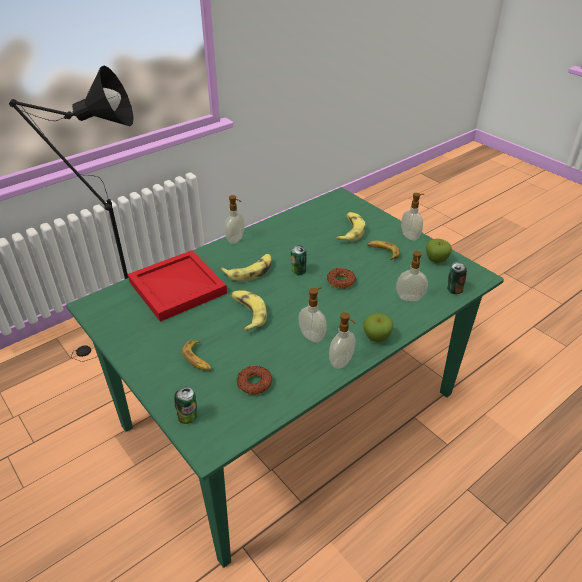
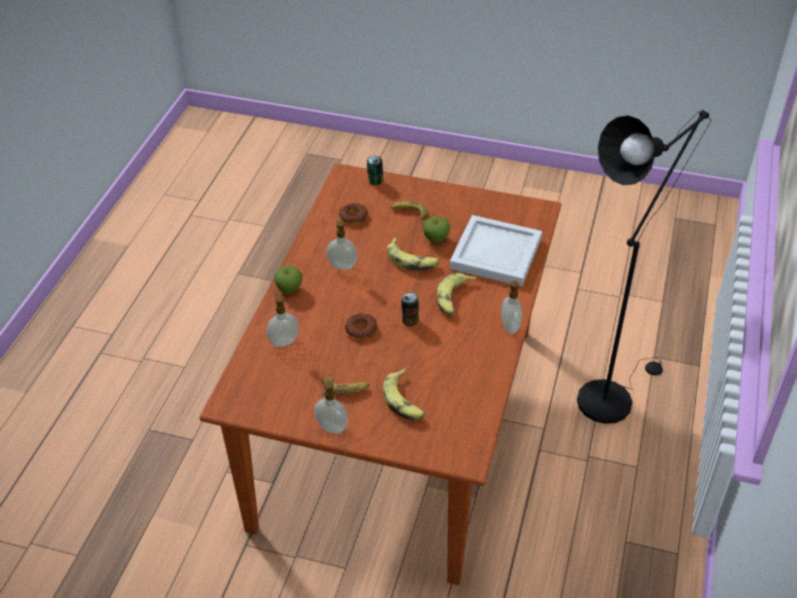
camera: 145 degrees right, 5 degrees up
green dining table [66,187,504,568] -> brown dining table [200,163,561,585]
red tray [128,250,227,322] -> white tray [449,215,542,286]
soap dispenser [329,312,356,369] -> none
apple [425,239,452,263] -> apple moved to [423,217,450,243]
can [447,262,467,294] -> none

